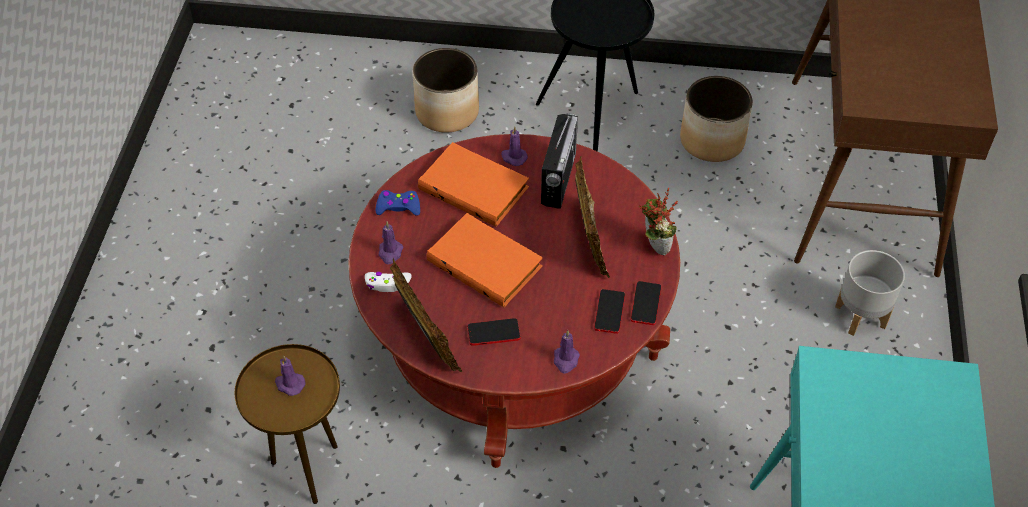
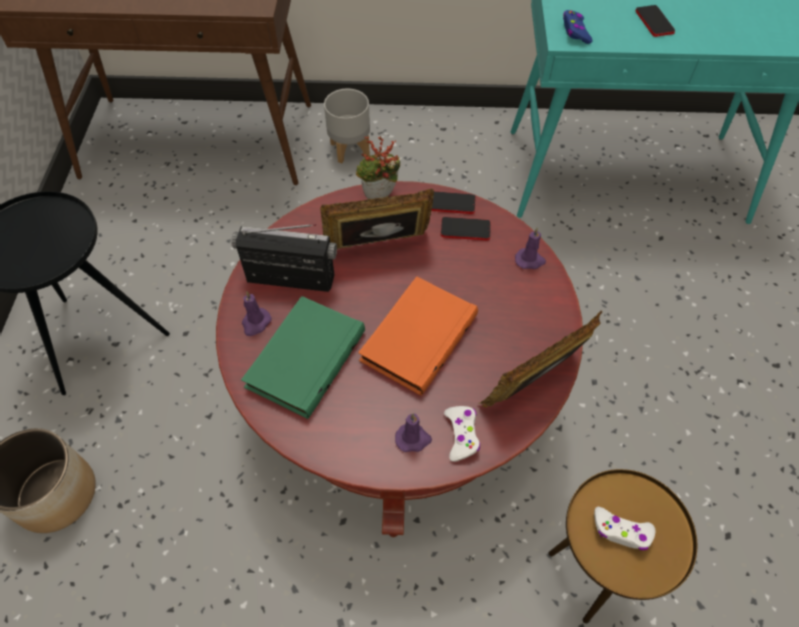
camera: 95 degrees left, 5 degrees up
purple candle [275,356,305,396] -> white game controller [594,507,655,550]
blue game controller [376,190,420,216] -> blue game controller moved to [563,10,592,44]
orange book [418,142,529,227] -> green book [241,296,365,419]
phone [467,318,521,346] -> phone moved to [636,5,675,37]
planter [680,76,753,162] -> none

